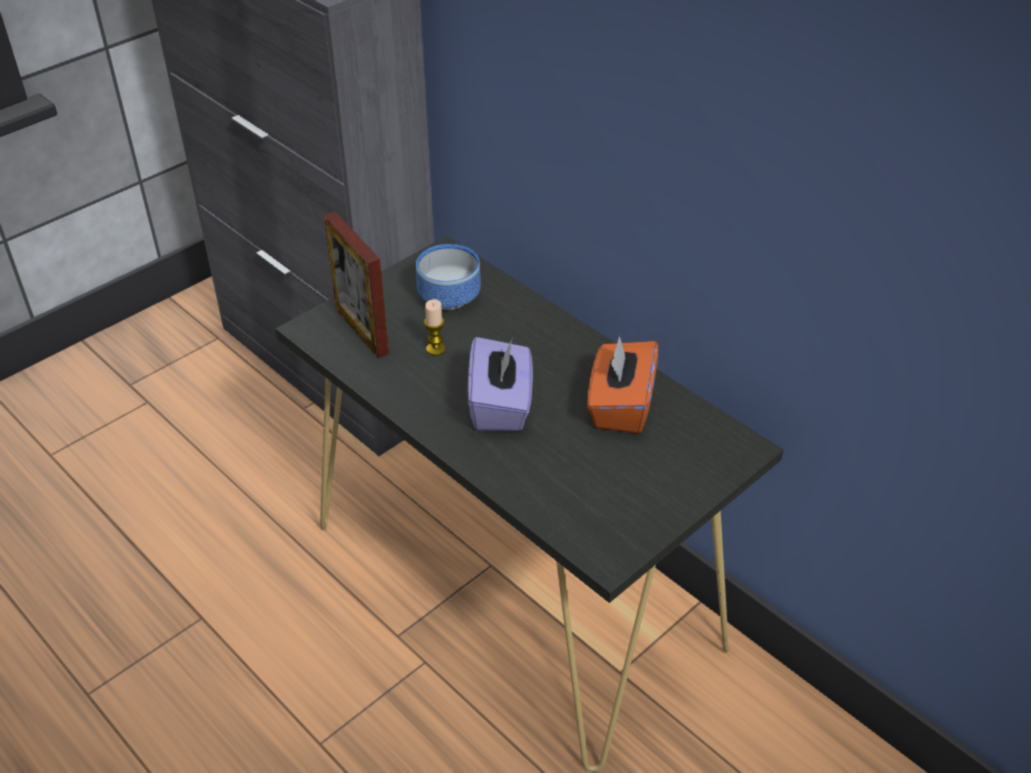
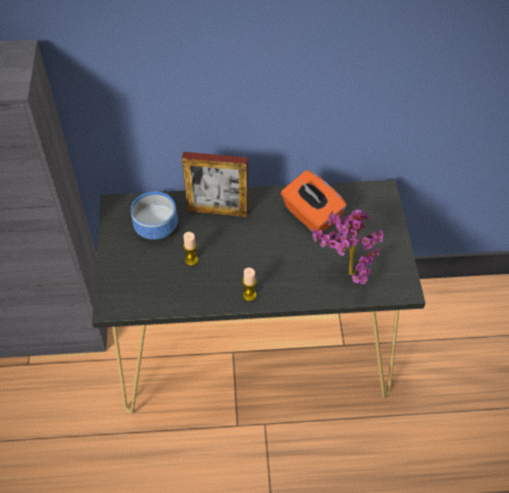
camera: 50 degrees left, 10 degrees up
picture frame [324,212,389,358] -> picture frame moved to [182,152,248,217]
purple tissue box [467,337,533,431] -> none
none -> candle [242,268,257,301]
none -> potted plant [312,210,384,285]

